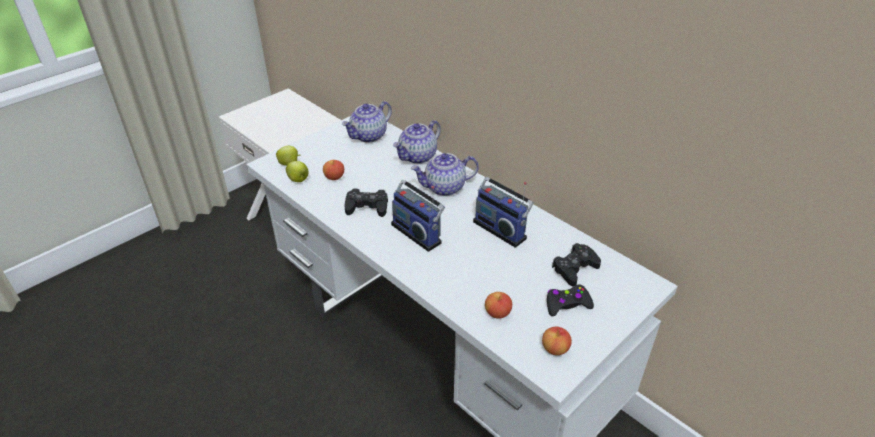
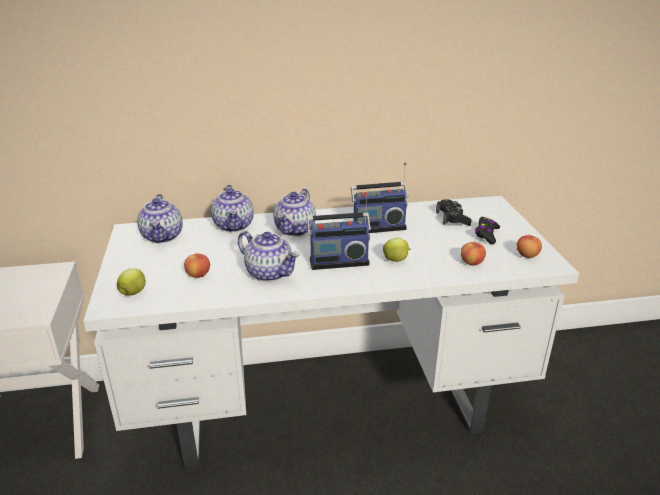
camera: 55 degrees left, 10 degrees down
apple [286,161,309,182] -> apple moved to [383,238,411,262]
black game controller [344,189,388,217] -> teapot [238,231,300,282]

